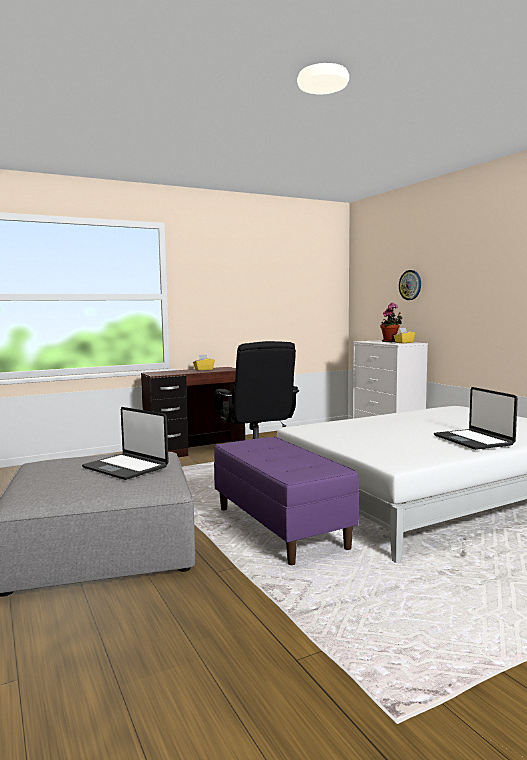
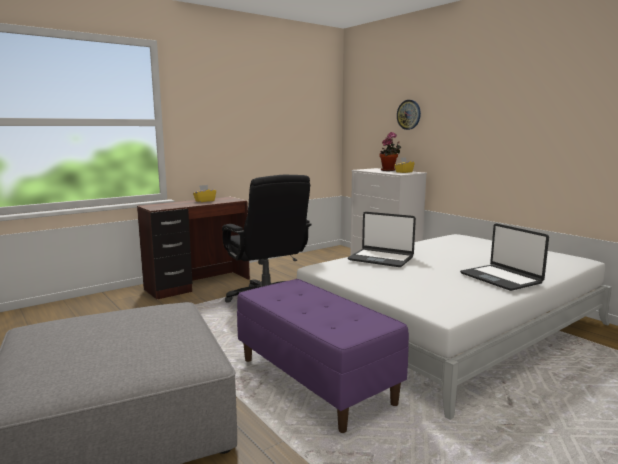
camera: 10 degrees left, 5 degrees up
laptop [82,407,169,480] -> laptop moved to [348,212,416,267]

